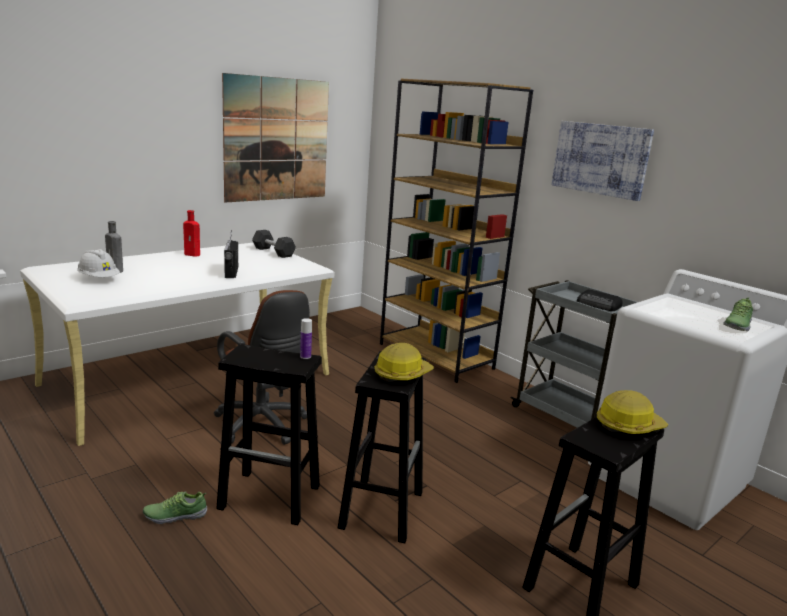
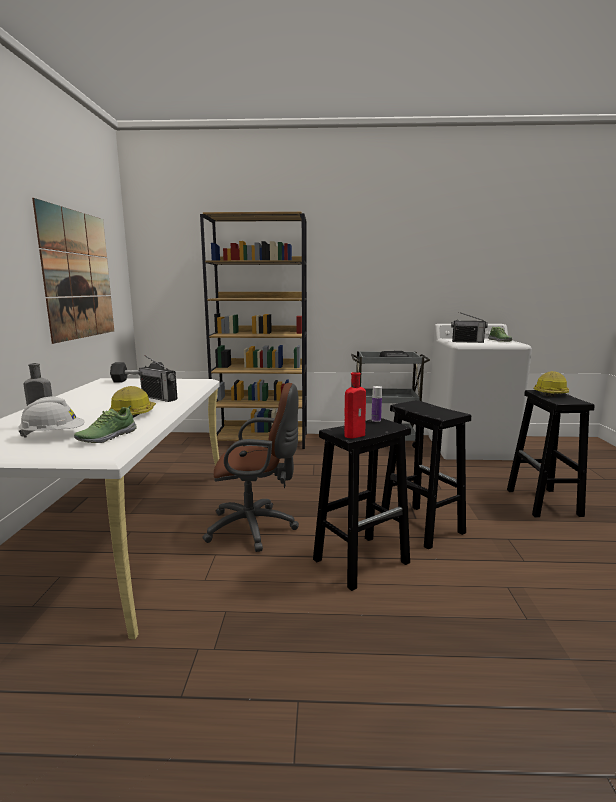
camera: 45 degrees left, 5 degrees down
shoe [143,491,207,524] -> shoe moved to [74,405,137,443]
red bottle [183,210,200,257] -> red bottle moved to [344,372,366,439]
hard hat [374,343,434,382] -> hard hat moved to [109,386,156,418]
picture [552,121,654,201] -> none
none -> radio [451,312,488,343]

